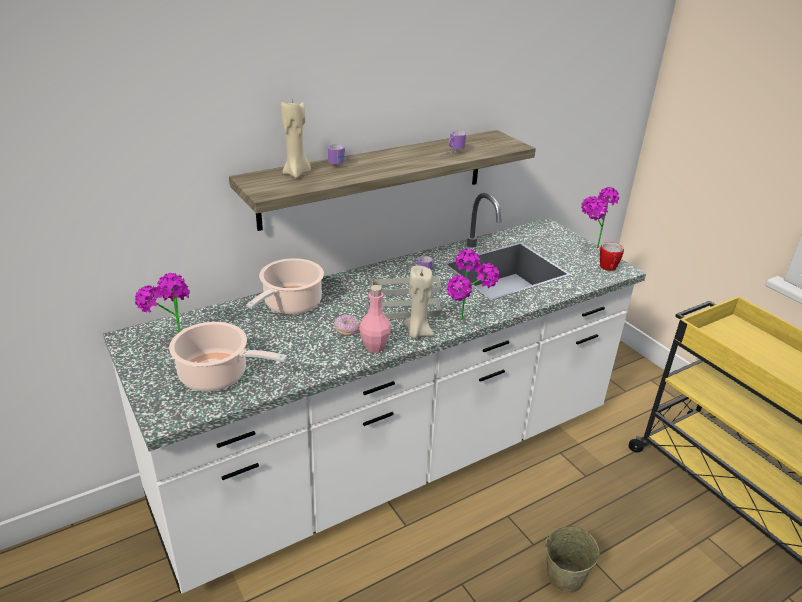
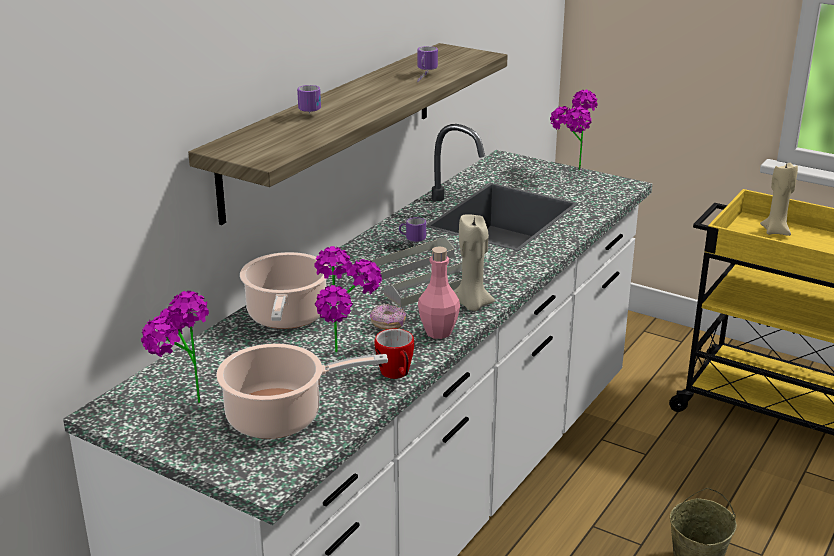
camera: 25 degrees left, 5 degrees down
beige candle [281,98,311,178] -> beige candle moved to [760,163,798,236]
potted plant [447,249,500,320] -> potted plant moved to [314,246,382,353]
mug [600,242,624,271] -> mug moved to [375,329,414,379]

